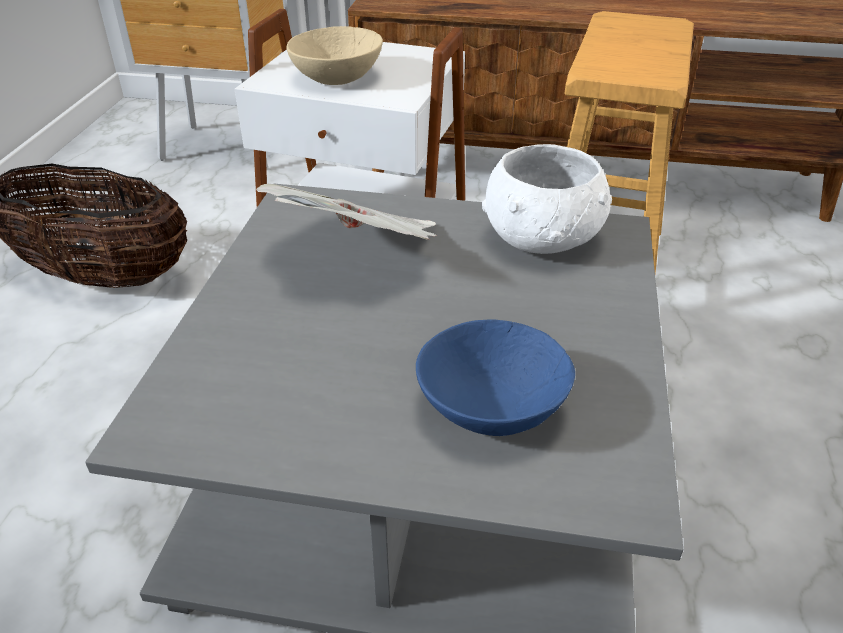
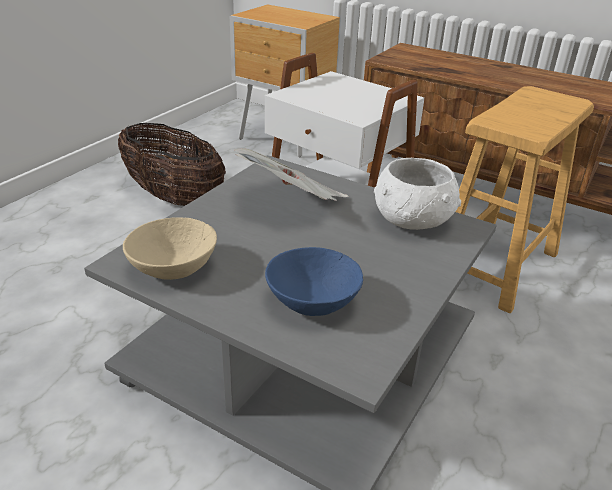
camera: 20 degrees right, 5 degrees down
beige bowl [287,26,383,85] -> beige bowl moved to [123,217,217,280]

